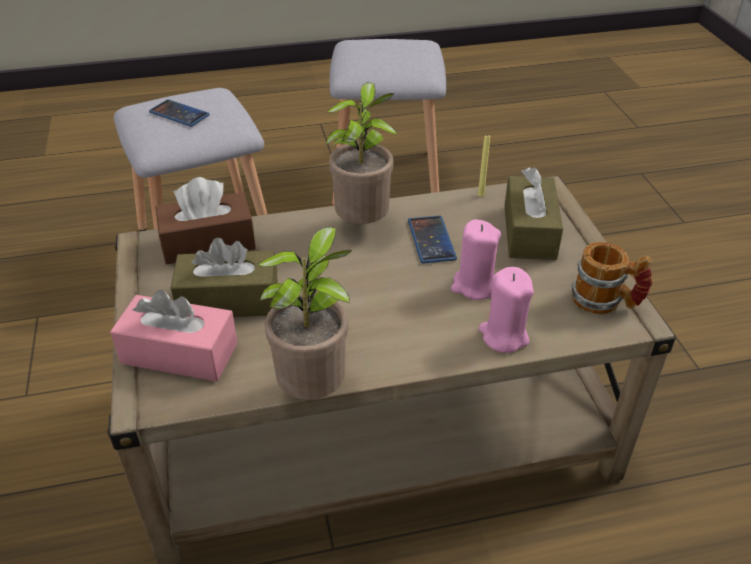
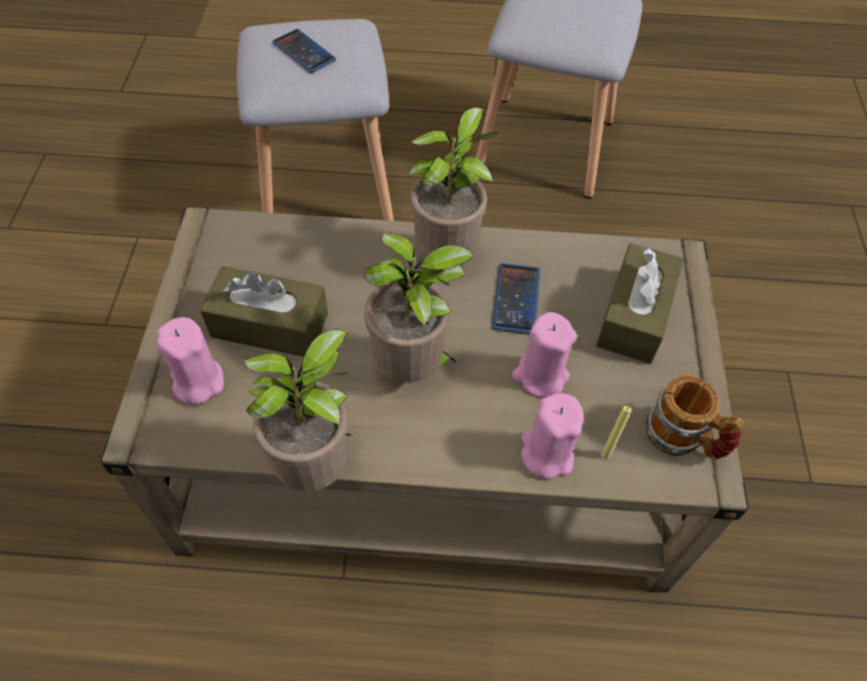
camera: 15 degrees right, 15 degrees up
pink tissue box [110,289,238,381] -> pink candle [157,317,224,405]
brown tissue box [155,177,256,264] -> none
yellow candle [478,134,490,197] -> yellow candle moved to [601,406,632,459]
none -> potted plant [363,232,475,383]

